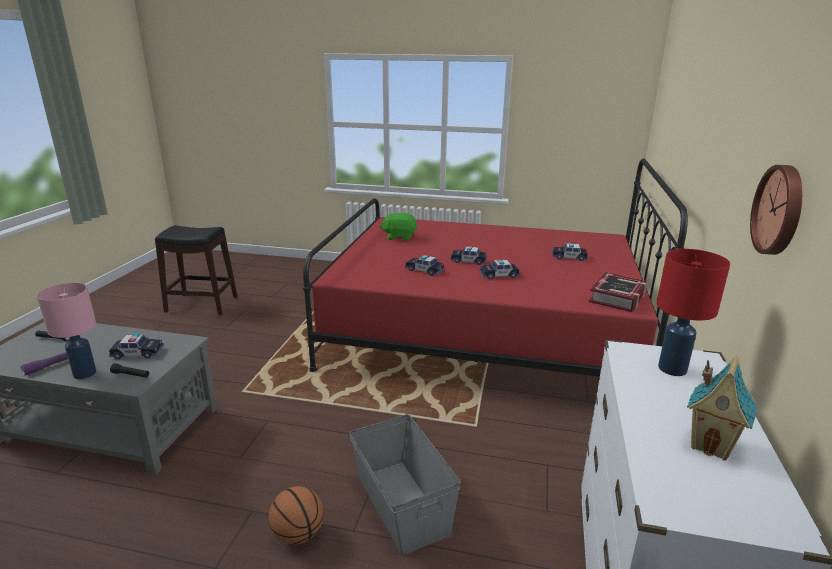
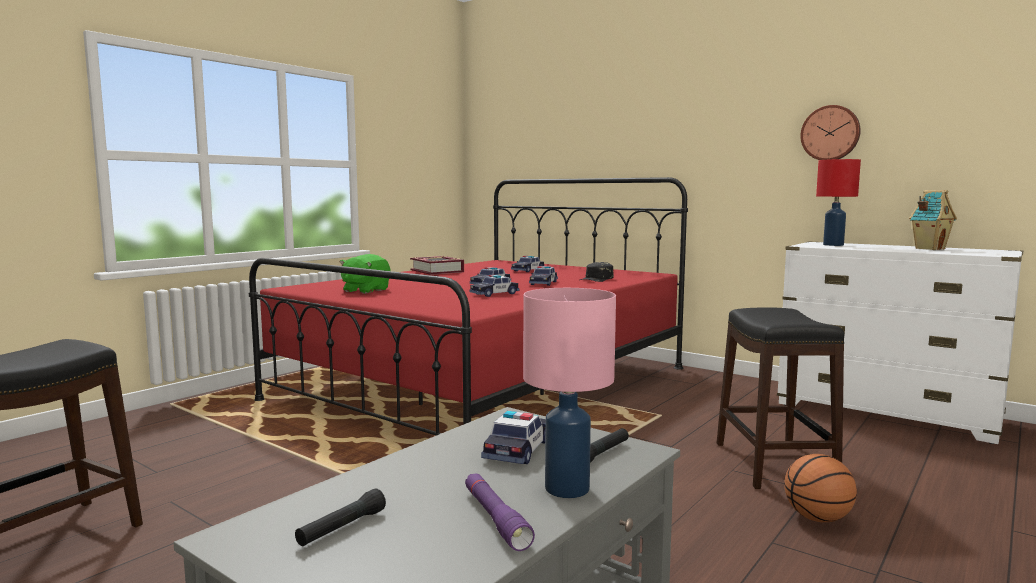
camera: 65 degrees left, 15 degrees down
grey storage box [349,414,461,555] -> black stool [717,307,844,489]
book [589,272,647,312] -> book moved to [410,256,464,275]
none -> black cap [580,262,614,282]

